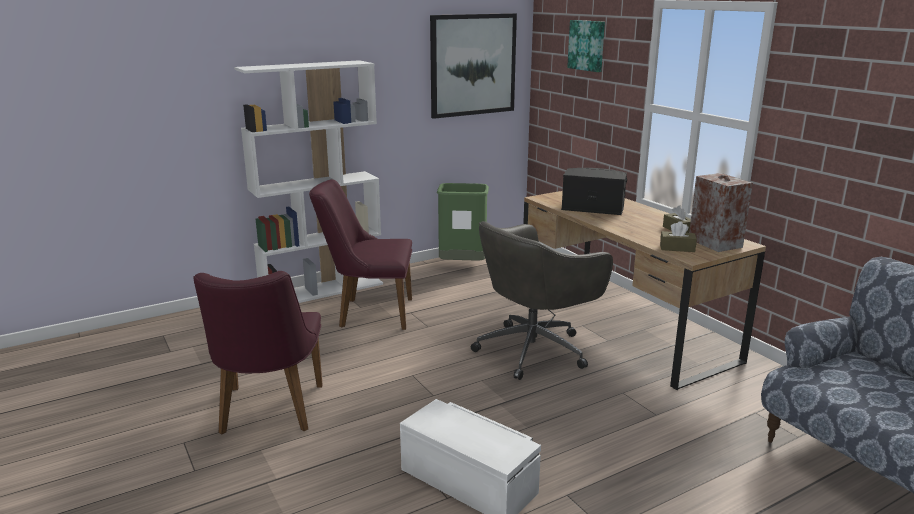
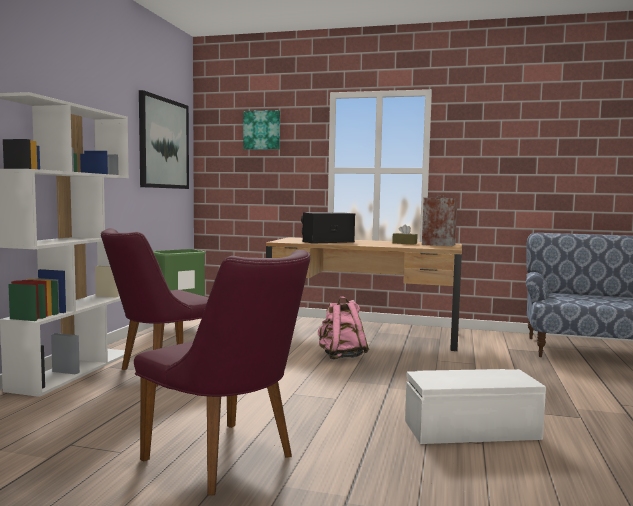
camera: 45 degrees left, 15 degrees down
grey office chair [471,221,613,380] -> pink backpack [318,296,369,360]
brown tissue box [660,221,697,252] -> none

